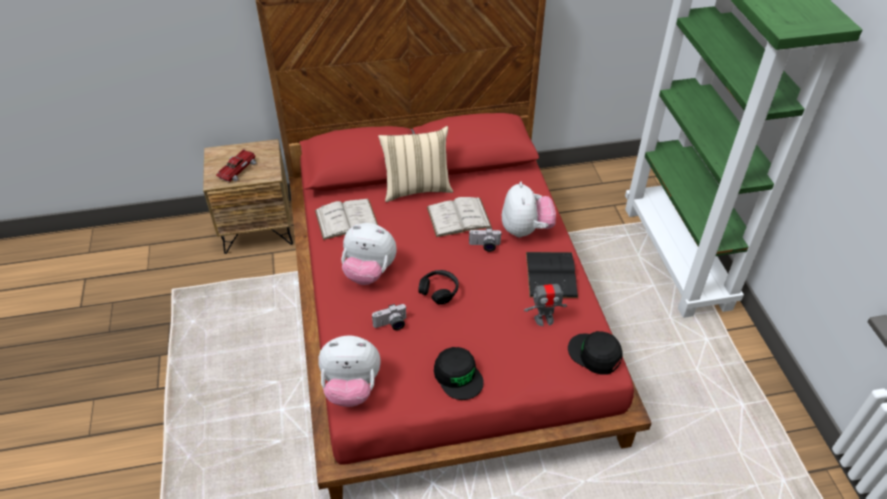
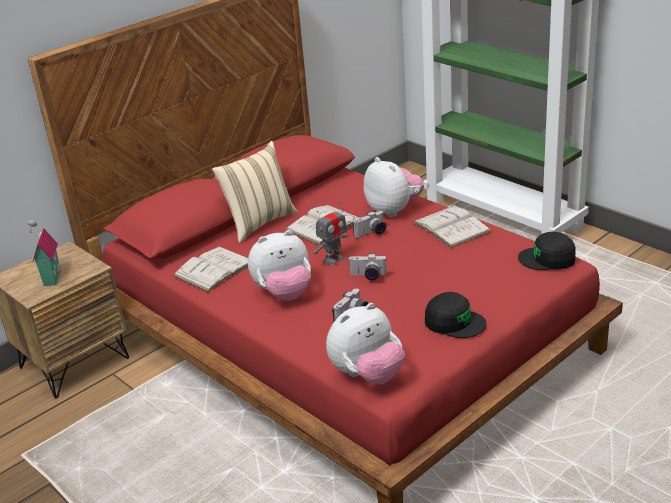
camera: 30 degrees left, 15 degrees down
toy car [216,149,257,182] -> toy house [27,219,60,286]
black headphones [419,270,459,305] -> camera [349,253,387,280]
toy robot [524,280,567,326] -> toy robot moved to [314,201,349,265]
black book [526,252,578,298] -> white book [413,205,492,248]

